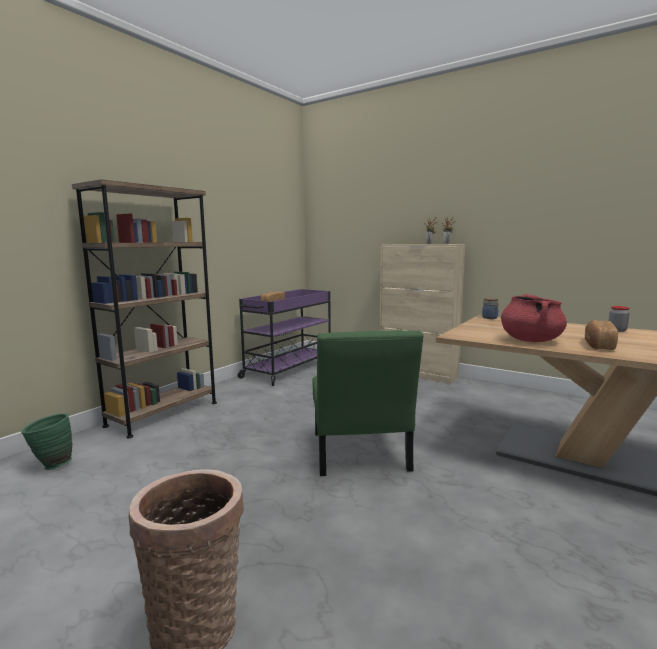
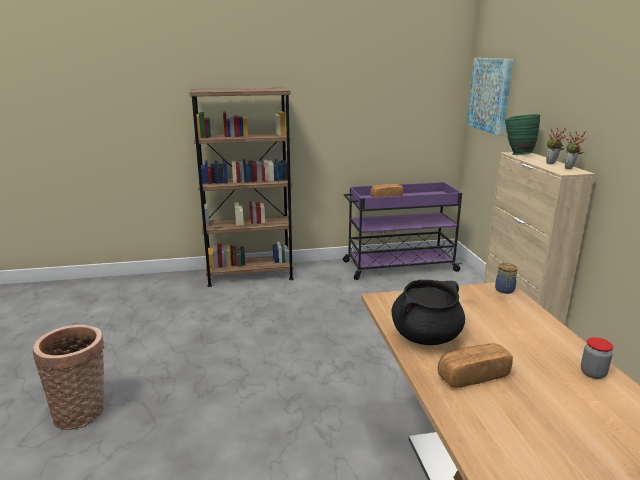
camera: 45 degrees right, 10 degrees up
green vase [21,413,72,470] -> green vase moved to [505,114,540,155]
green chair [313,330,424,476] -> none
red cooking pot [501,294,567,342] -> black cooking pot [392,280,465,345]
none -> picture [467,58,513,136]

